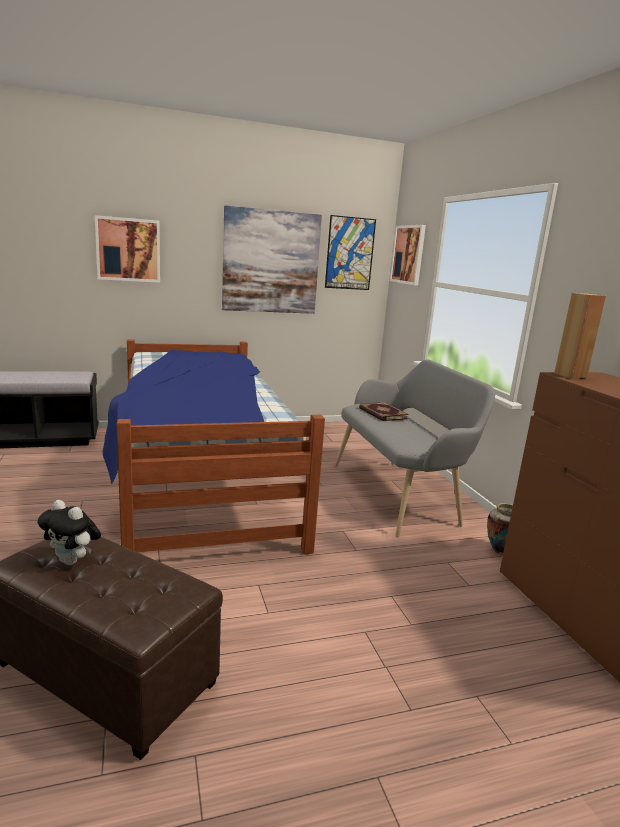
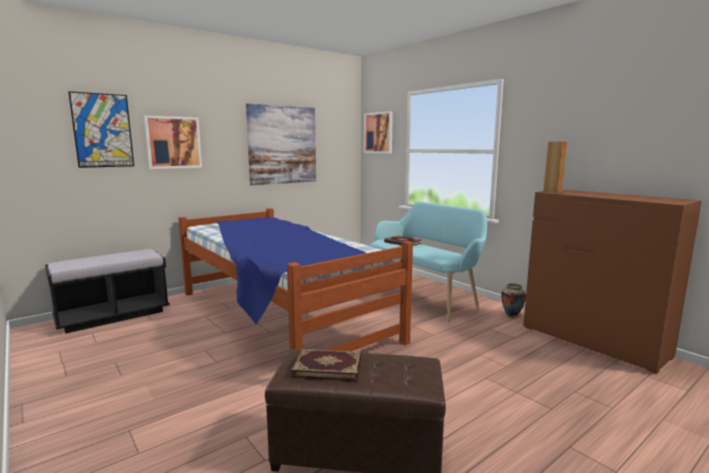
camera: 20 degrees left, 5 degrees down
plush toy [37,500,101,565] -> book [291,349,362,382]
picture [325,215,376,290] -> picture moved to [68,91,134,168]
grey bench [335,359,495,538] -> turquoise bench [371,202,487,322]

